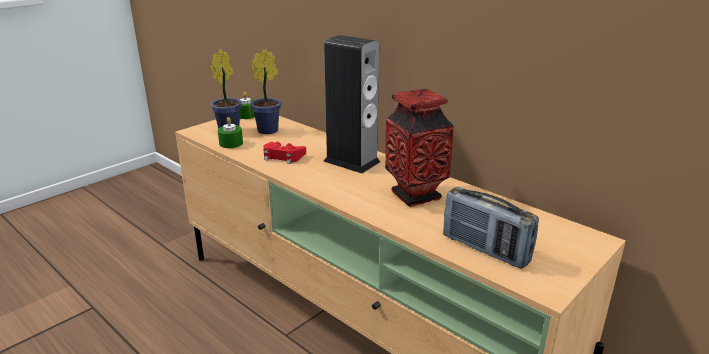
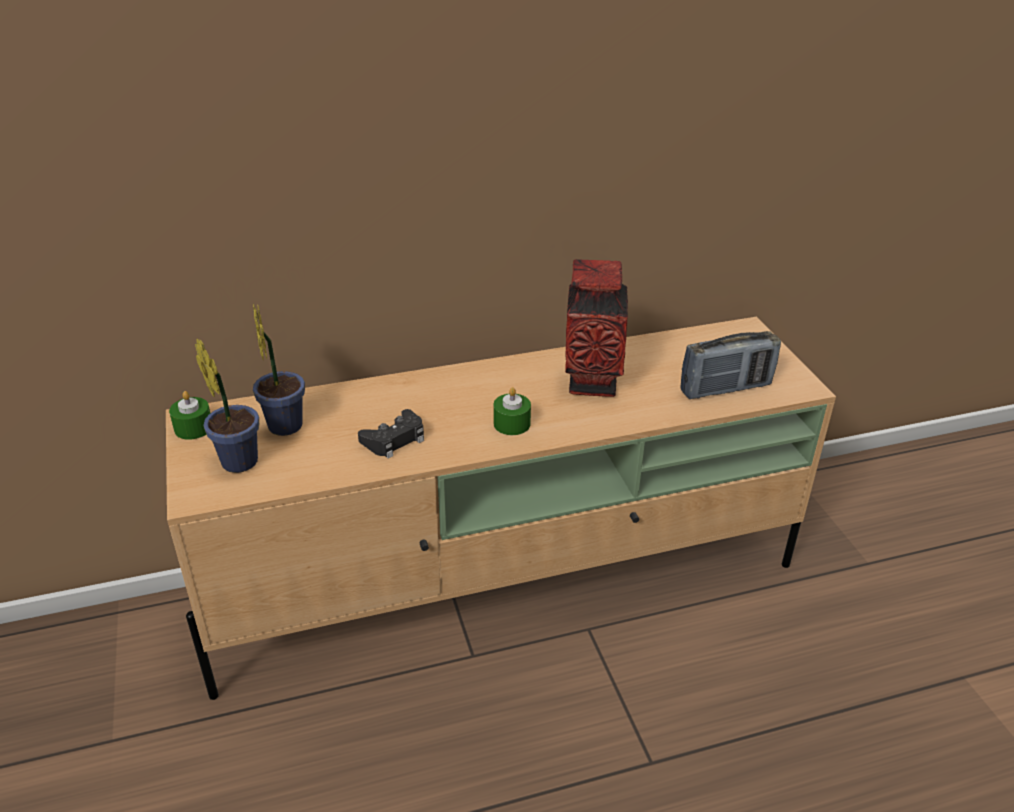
camera: 60 degrees left, 10 degrees up
green candle [218,117,243,148] -> green candle moved to [494,387,531,435]
red game controller [263,142,306,164] -> black game controller [358,409,424,459]
speaker [324,35,380,173] -> none

